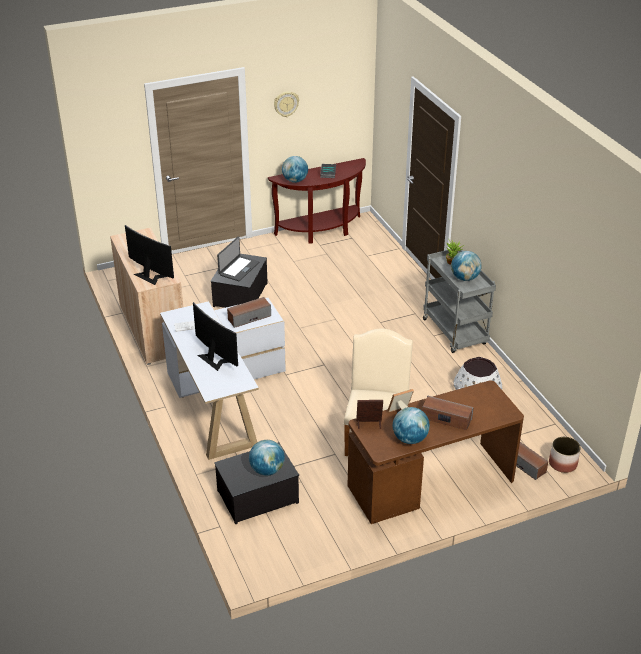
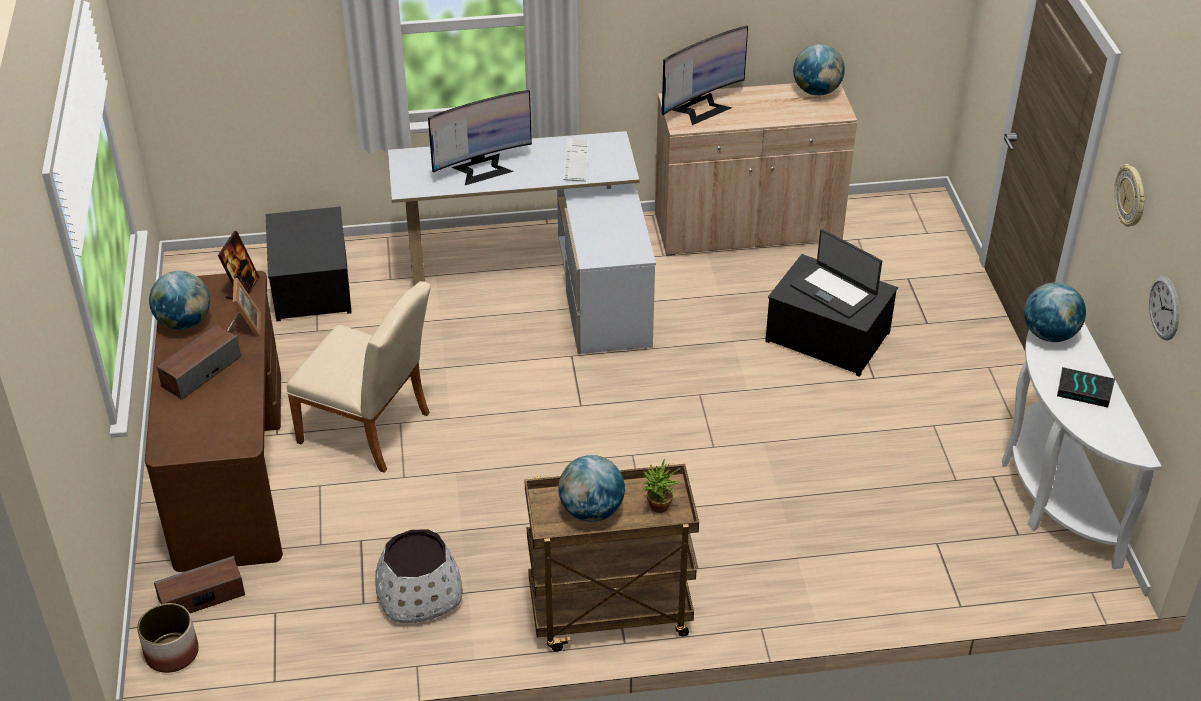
camera: 105 degrees right, 5 degrees up
speaker [227,297,271,328] -> none
globe [249,440,285,476] -> globe moved to [793,44,845,96]
brown console table [268,158,366,244] -> white console table [1002,323,1161,569]
grey cart [423,249,496,353] -> brown cart [524,463,699,652]
none -> wall clock [1149,276,1180,341]

